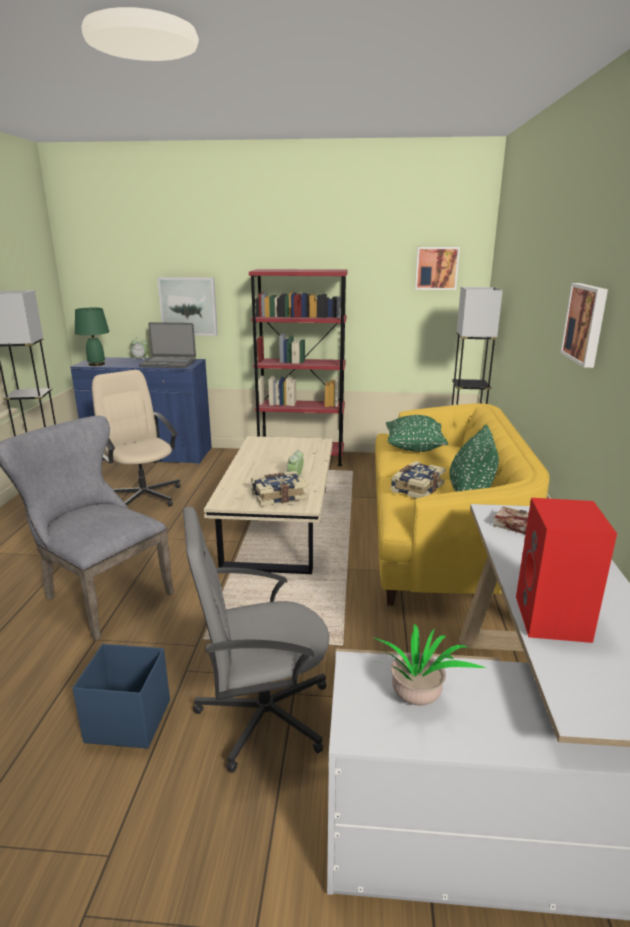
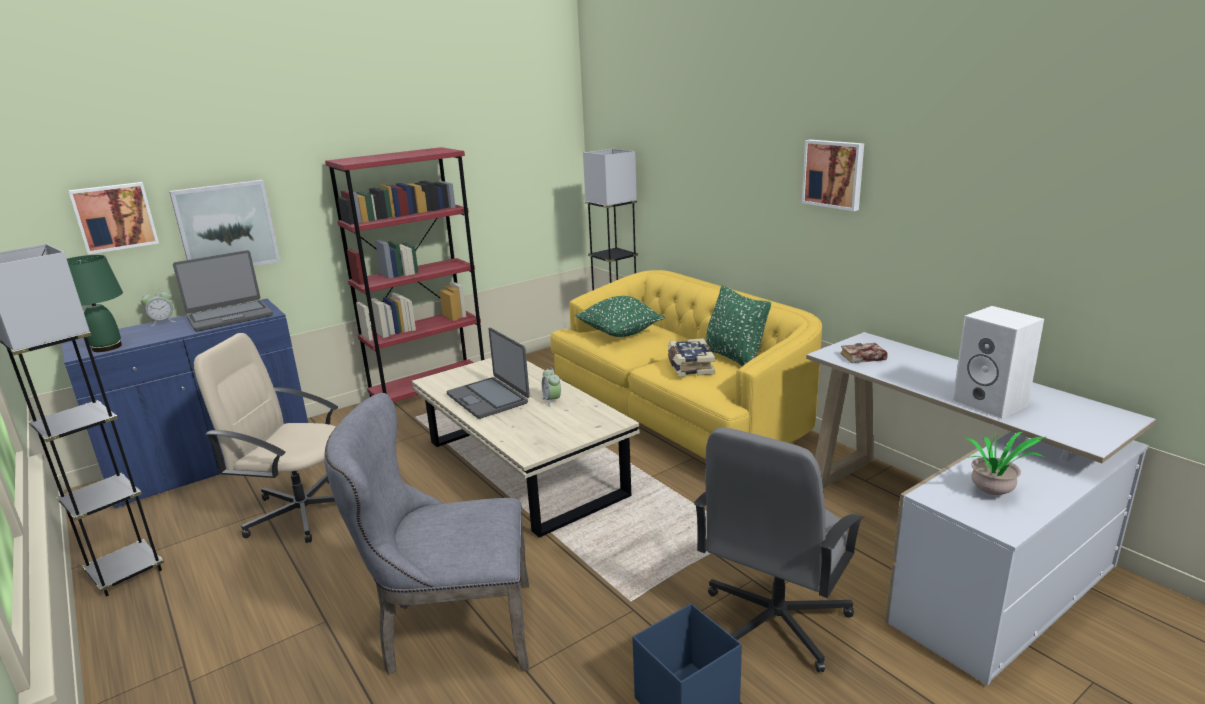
camera: 40 degrees left, 0 degrees up
book [251,471,308,506] -> none
picture [415,247,460,290] -> picture moved to [68,182,159,254]
red speaker [516,498,617,643] -> white speaker [952,306,1044,419]
none -> laptop [446,328,530,419]

